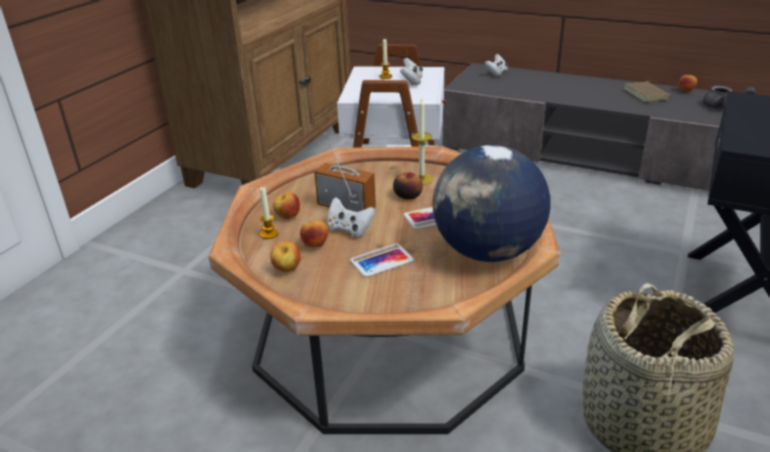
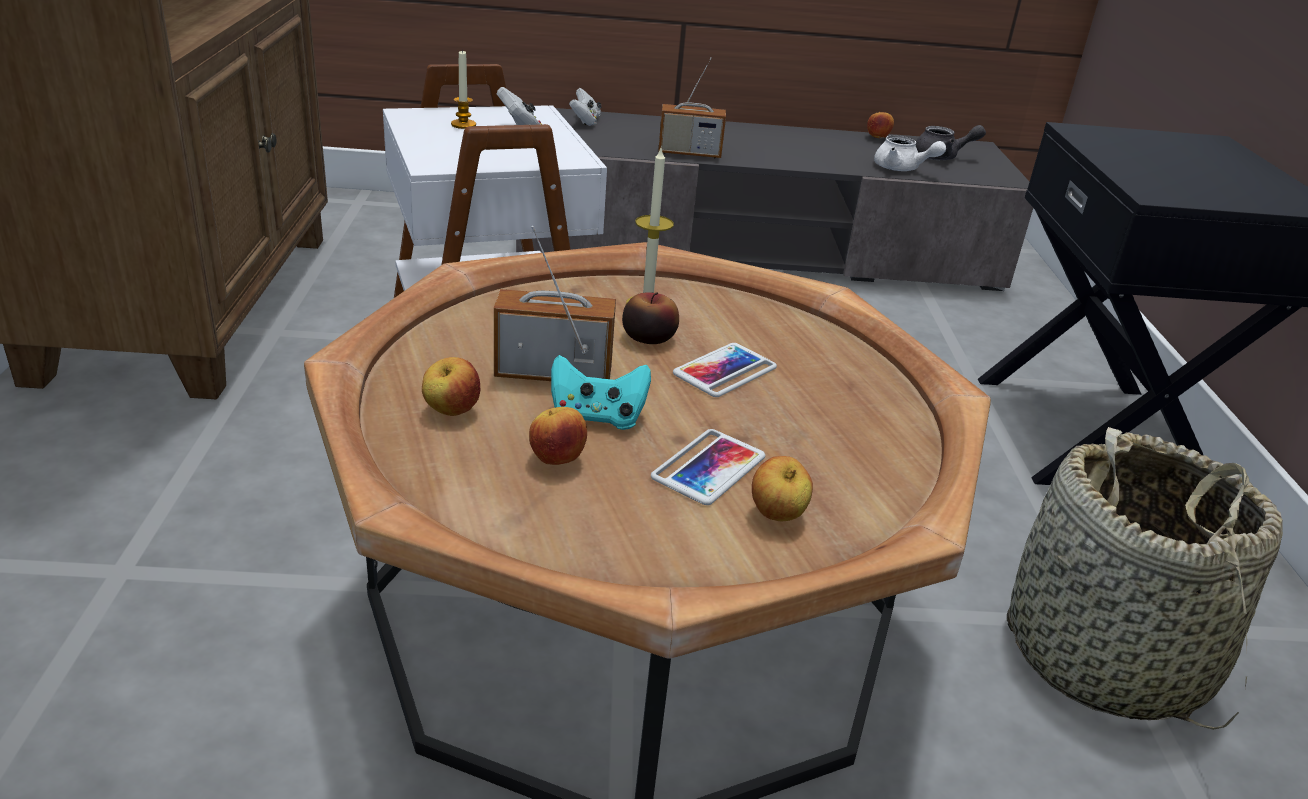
camera: 30 degrees left, 0 degrees up
candle [260,186,278,239] -> none
apple [270,241,301,272] -> apple moved to [752,456,813,521]
white game controller [328,197,375,237] -> turquoise game controller [551,355,651,430]
globe [432,145,551,262] -> none
brown book [623,80,671,102] -> none
none -> radio [658,57,726,158]
none -> white teapot [874,135,946,171]

